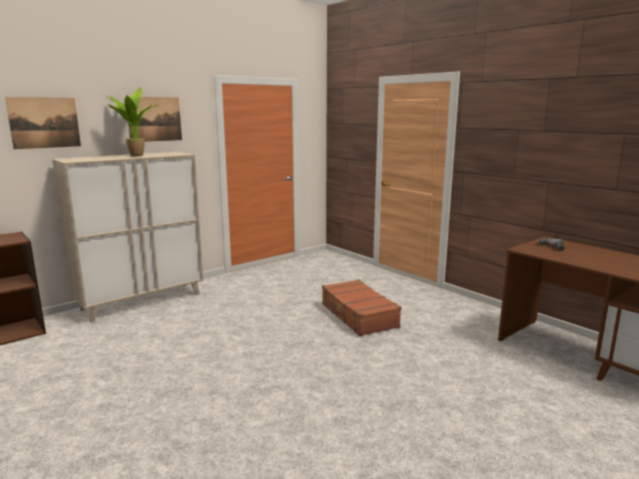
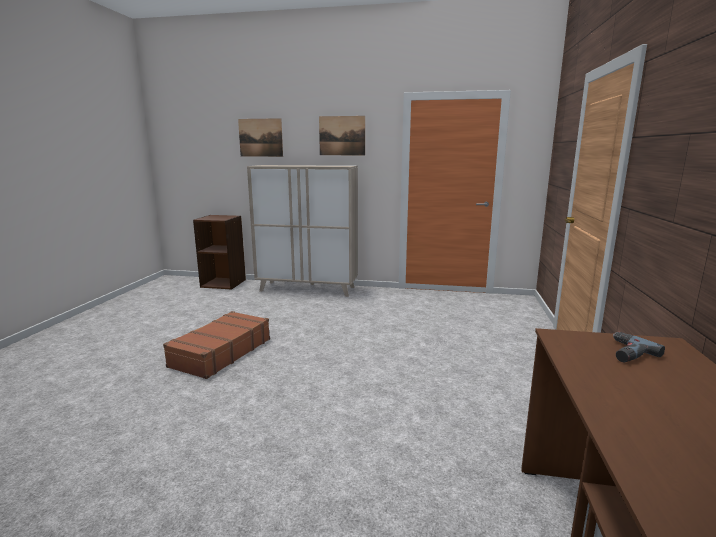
camera: 50 degrees right, 0 degrees up
potted plant [105,87,158,156] -> none
brown suitcase [322,279,401,336] -> brown suitcase moved to [163,311,270,379]

